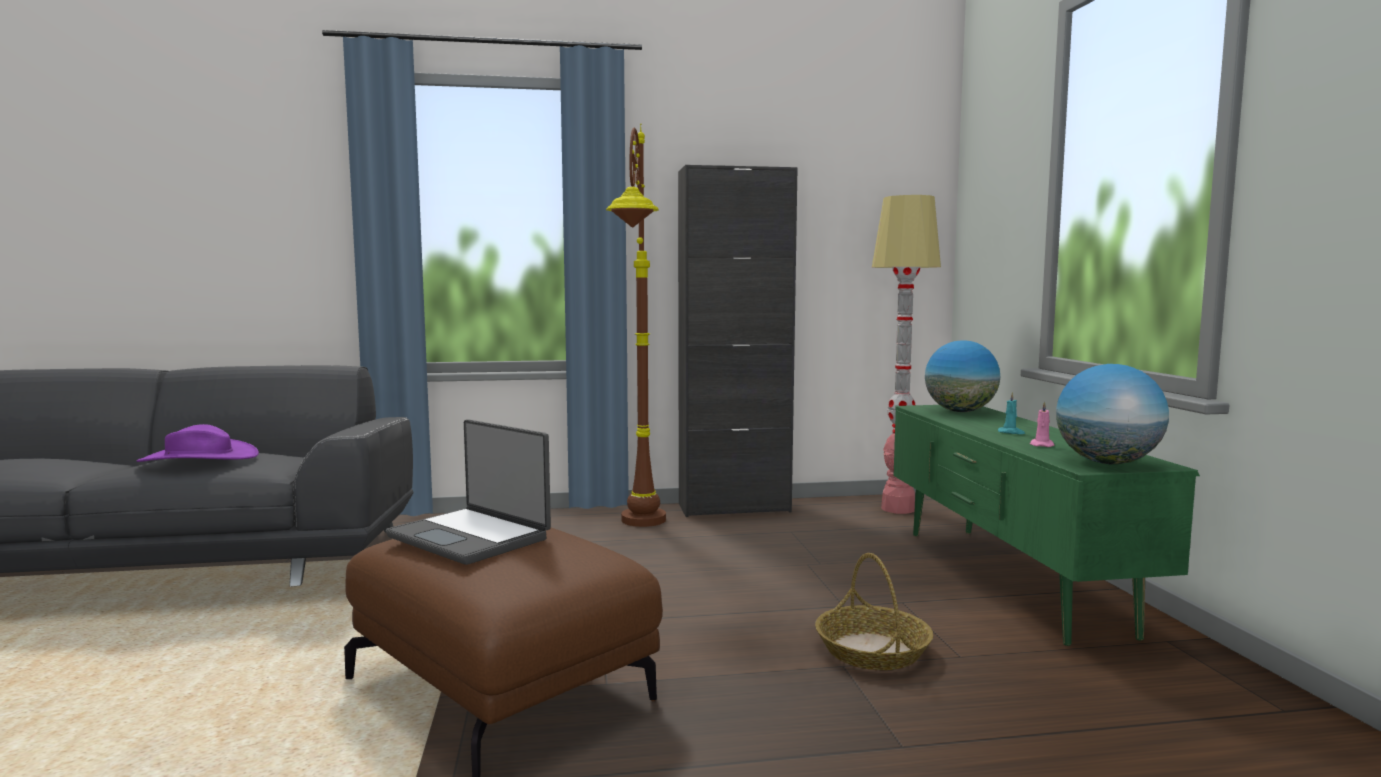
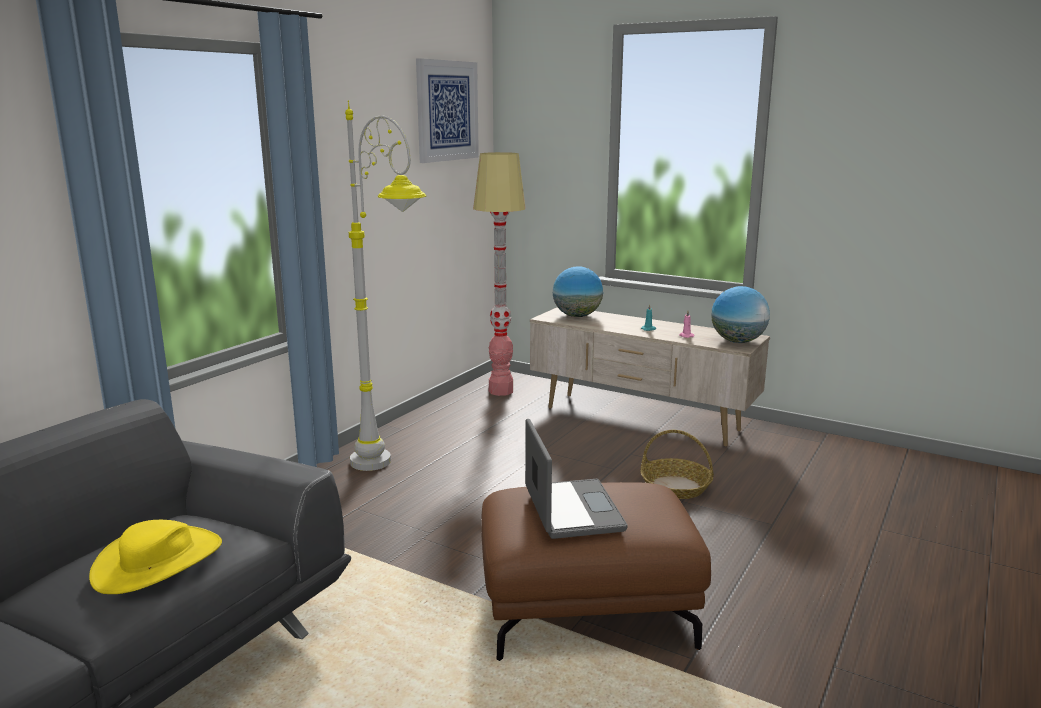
camera: 50 degrees left, 10 degrees up
purple hat [137,424,259,462] -> yellow hat [89,520,222,594]
laptop [386,419,551,565] -> laptop turned 90 degrees counterclockwise [525,419,628,539]
brown floor lamp [606,124,666,527] -> grey floor lamp [345,100,426,471]
black cabinet [678,165,798,517] -> none
green tv stand [894,405,1200,646] -> beige tv stand [530,307,770,446]
none -> picture [416,58,479,163]

